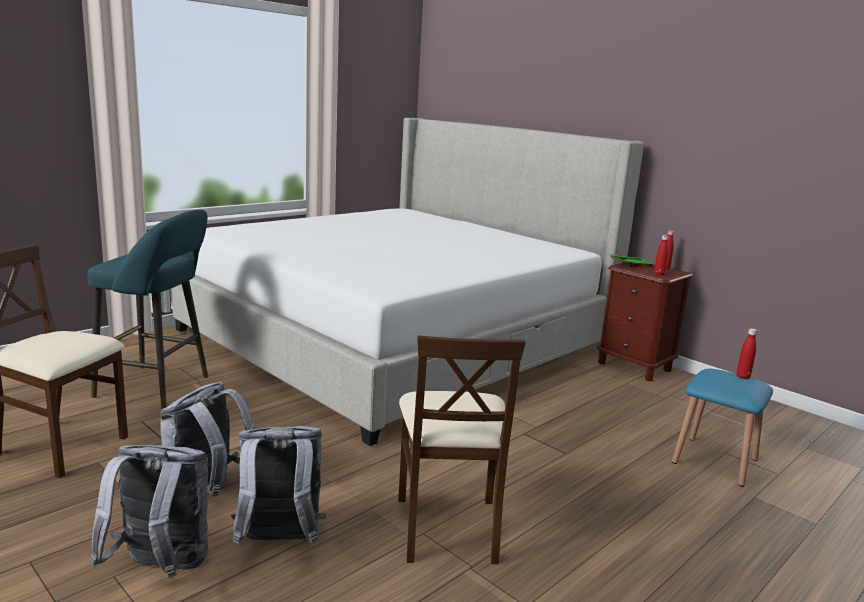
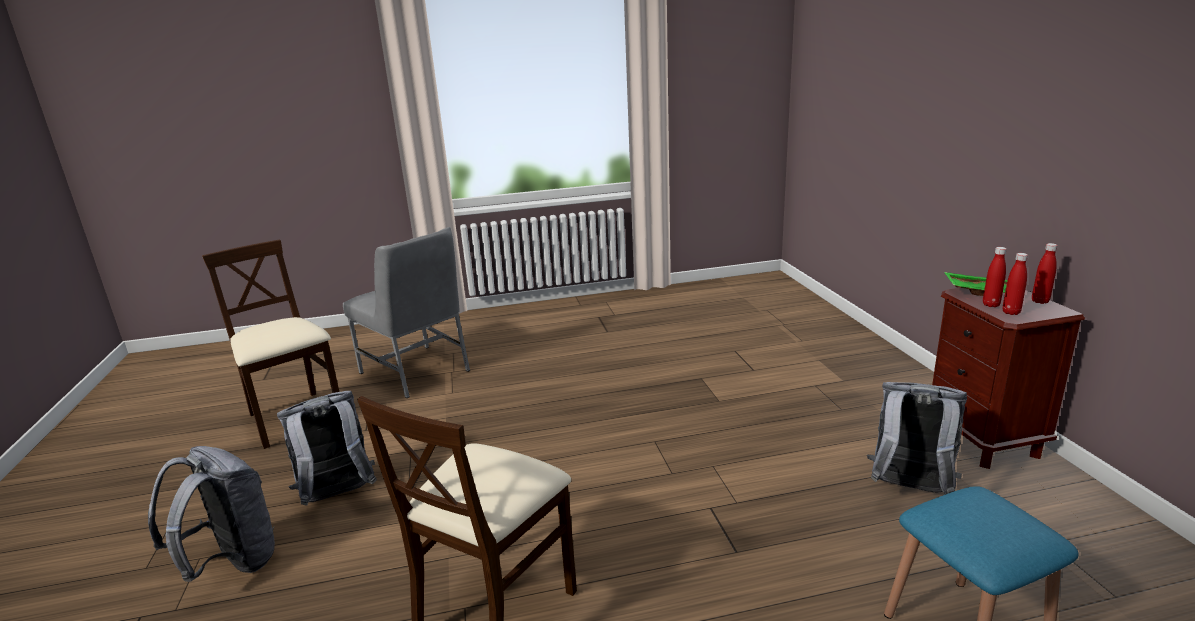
camera: 35 degrees right, 5 degrees up
turquoise stool [87,209,208,409] -> grey chair [343,227,470,398]
bed [171,118,644,446] -> none
grey backpack [231,426,326,544] -> grey backpack moved to [867,382,967,494]
red bottle [737,328,757,379] -> red bottle moved to [983,247,1007,307]

